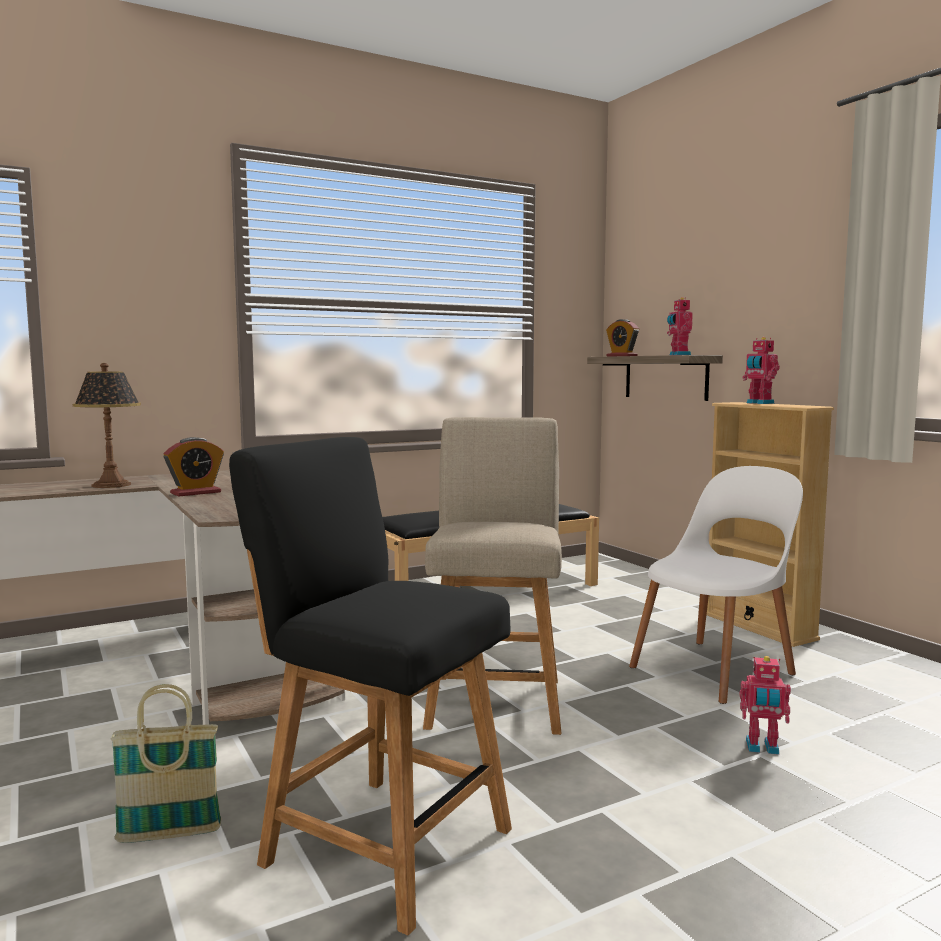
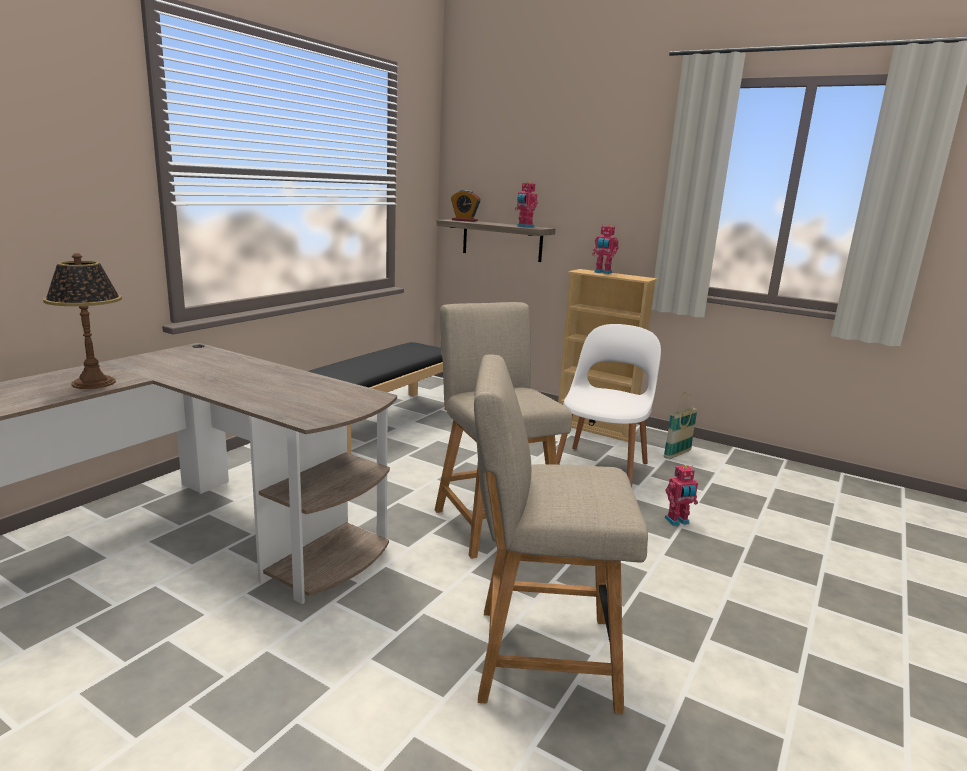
camera: 30 degrees left, 10 degrees up
basket [110,684,222,843] -> basket moved to [664,392,698,459]
alarm clock [163,437,224,496] -> none
black chair [229,437,512,935] -> beige chair [474,354,648,714]

